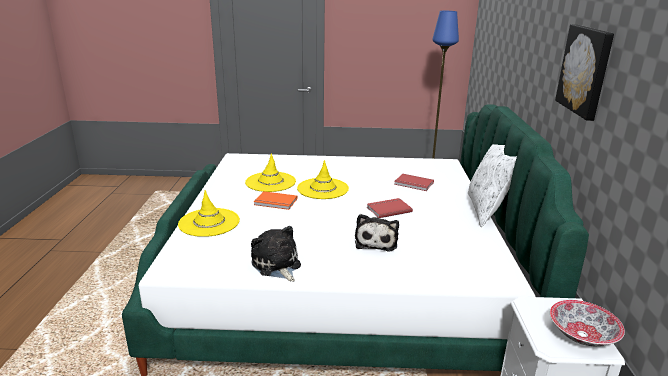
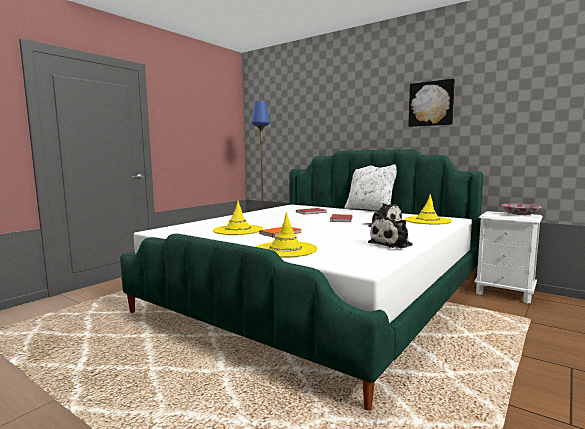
camera: 55 degrees left, 15 degrees down
plush toy [251,226,301,282] -> plush toy turned 45 degrees counterclockwise [368,212,413,248]
yellow hat [297,160,349,199] -> yellow hat moved to [405,194,452,224]

